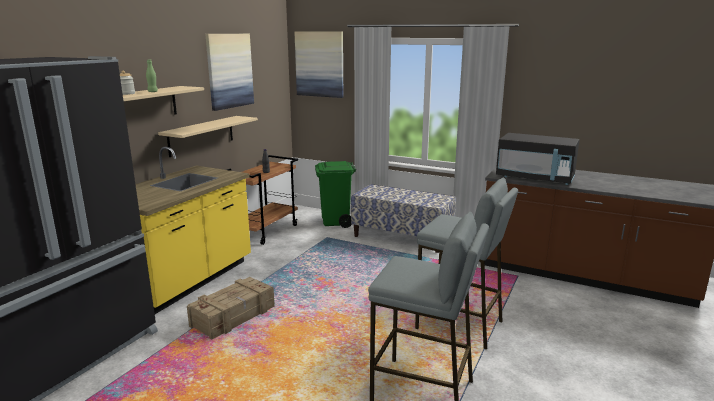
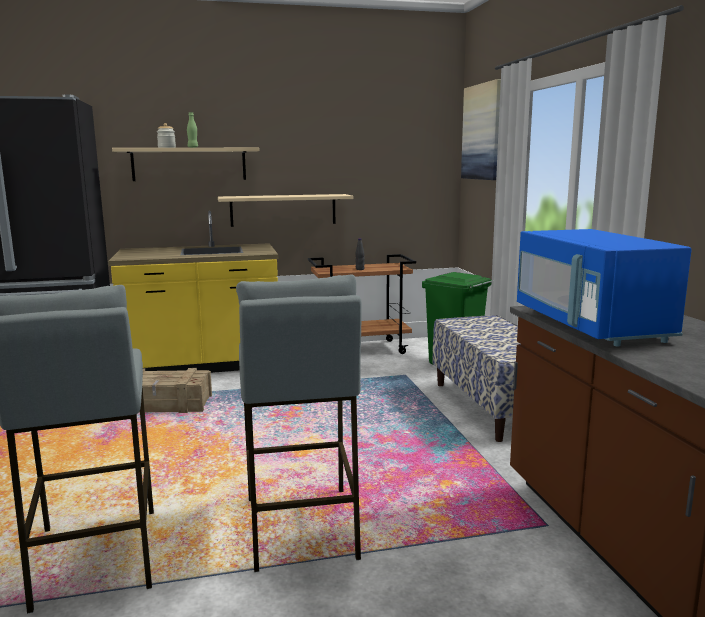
camera: 50 degrees right, 5 degrees down
picture [205,34,254,111] -> none
black microwave [496,133,580,185] -> blue microwave [517,229,692,347]

